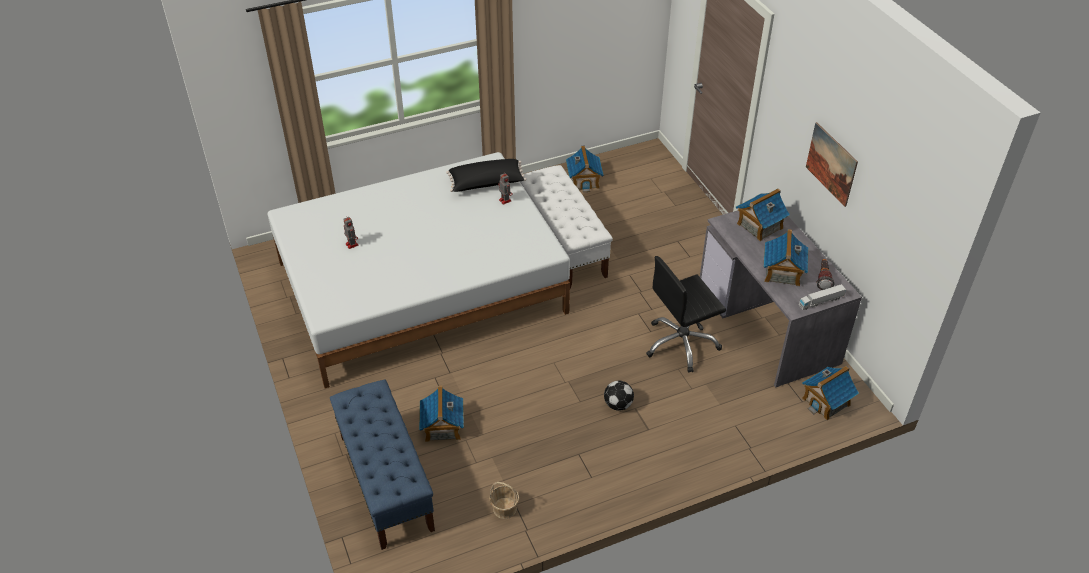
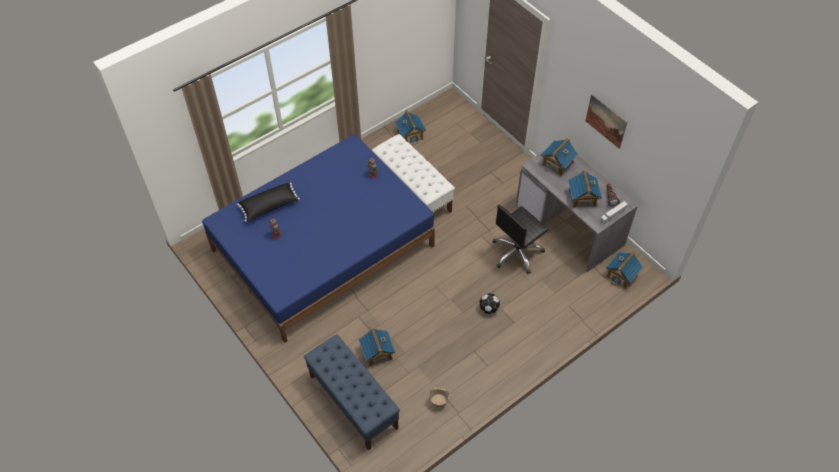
camera: 15 degrees left, 10 degrees up
white bed [268,152,570,388] -> blue bed [202,134,435,343]
black pillow [446,159,527,192] -> black pillow moved to [237,183,300,222]

